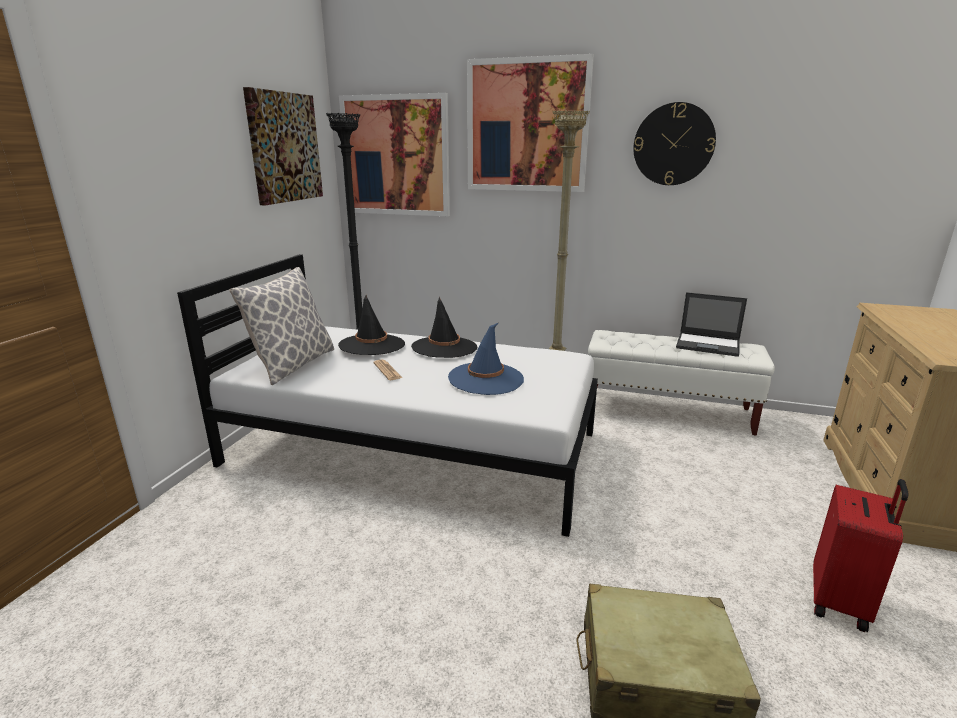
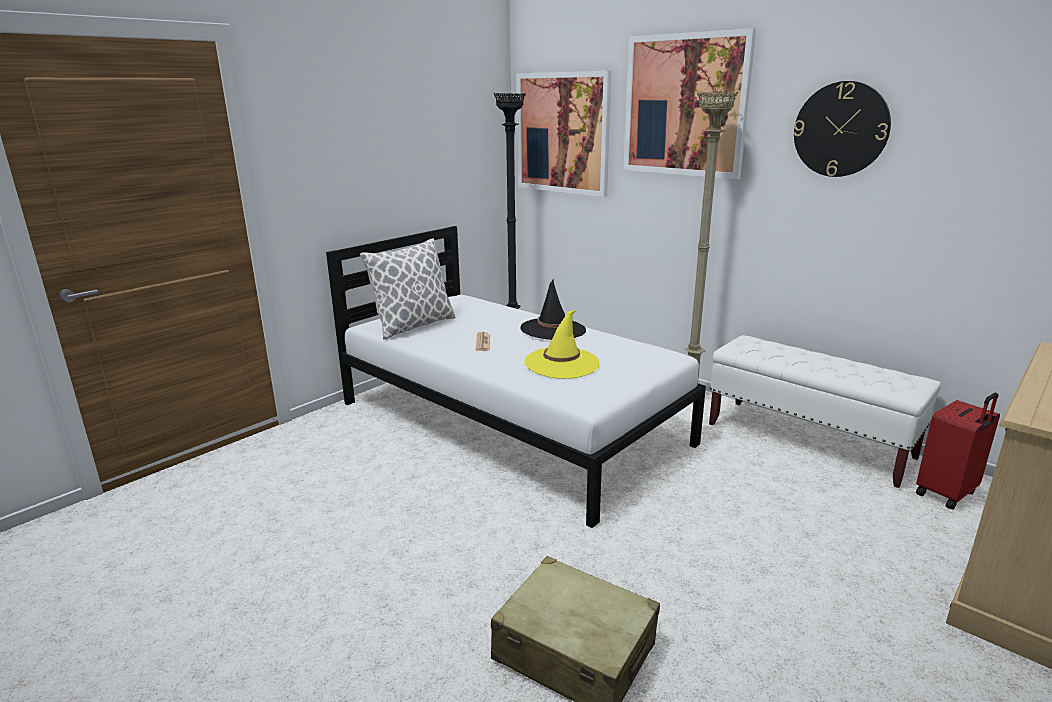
camera: 25 degrees right, 0 degrees up
picture [243,87,323,205] -> none
black hat [338,295,405,355] -> none
blue hat [448,323,524,395] -> yellow hat [525,309,600,379]
laptop [676,292,747,357] -> none
red suitcase [813,479,909,632] -> red suitcase moved to [916,393,1000,510]

